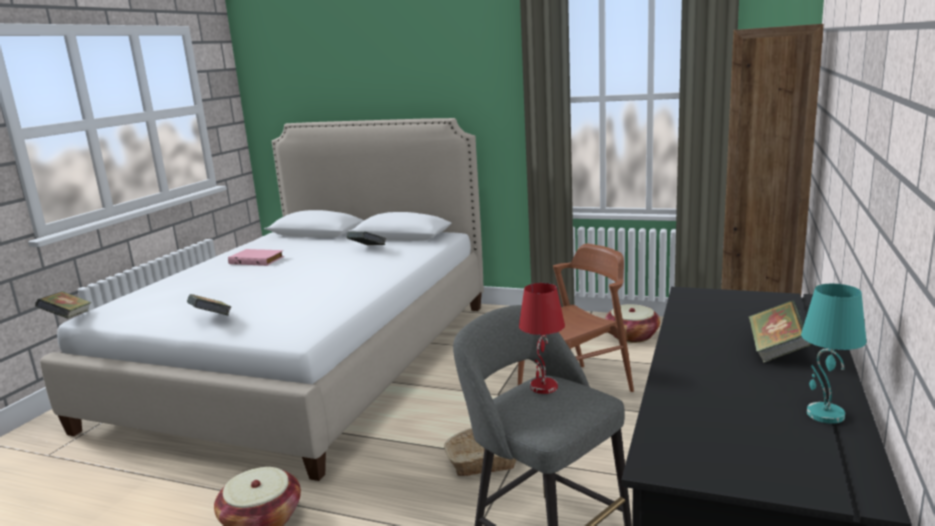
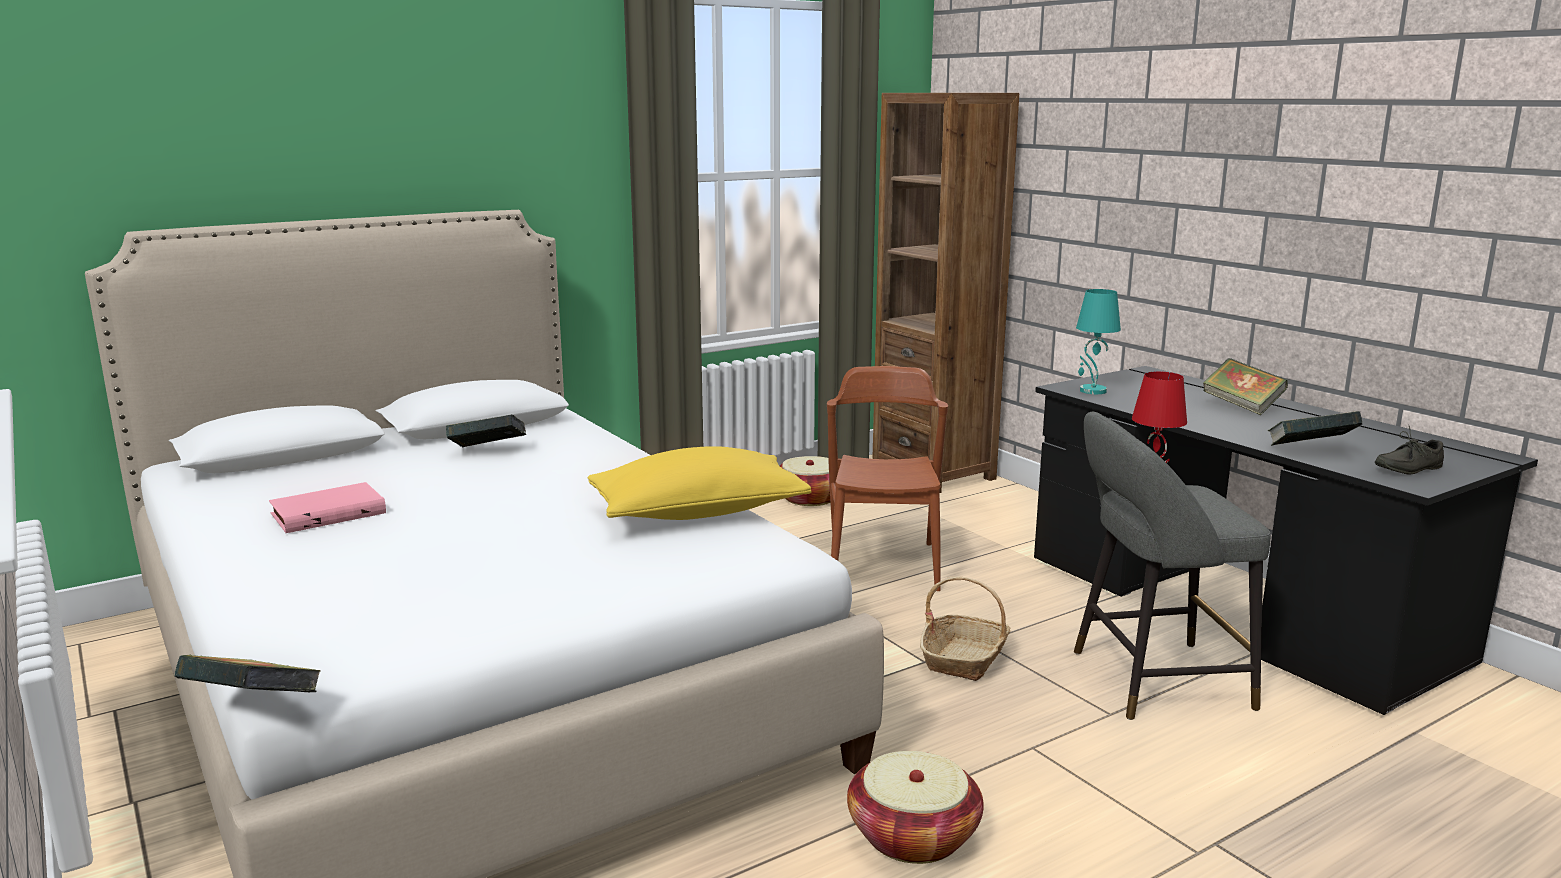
camera: 55 degrees left, 0 degrees up
book [187,294,231,316] -> book moved to [1268,411,1363,446]
turquoise table lamp [801,284,867,424] -> turquoise table lamp moved to [1076,289,1121,394]
none -> yellow pillow [588,447,811,520]
none -> grey shoe [1375,426,1444,475]

